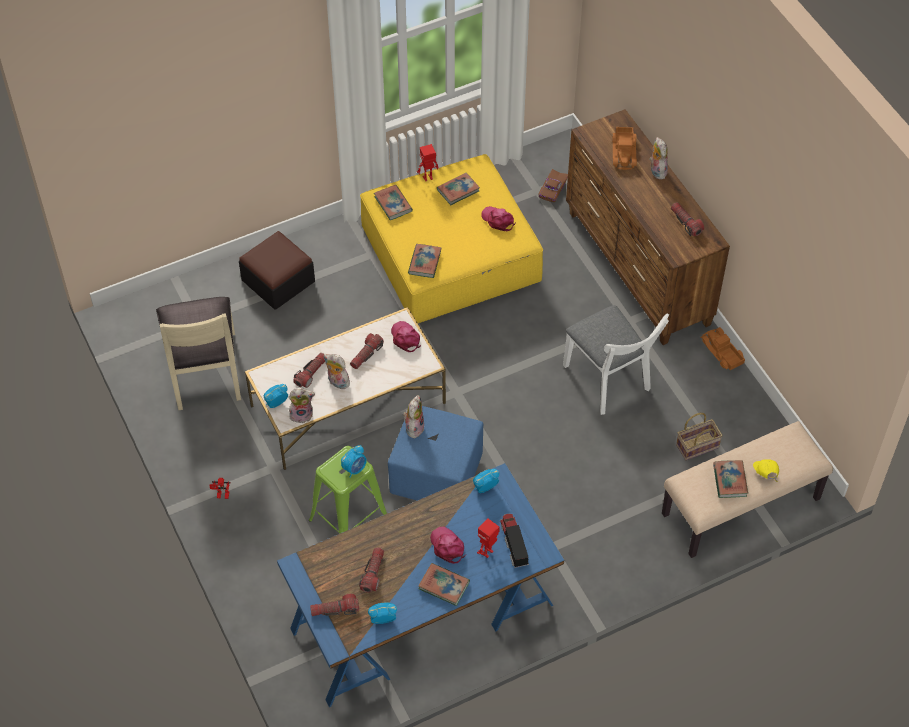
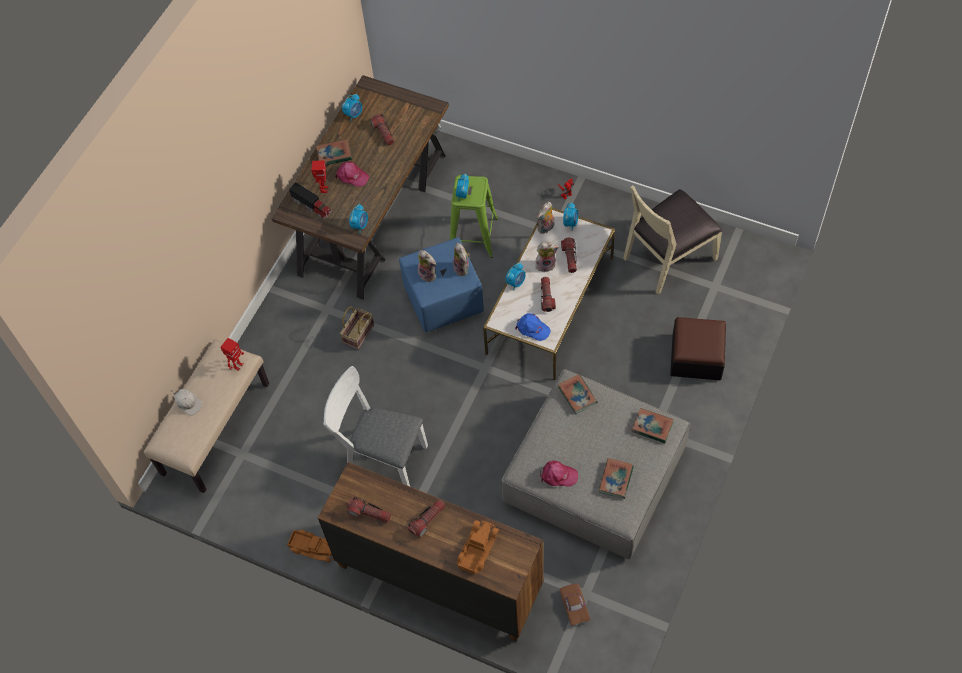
camera: 145 degrees right, 5 degrees up
beige chair [156,297,241,410] -> beige chair turned 75 degrees counterclockwise [623,185,723,294]
blue desk [277,463,564,707] -> brown desk [272,75,449,300]
flashlight [310,594,359,616] -> flashlight moved to [408,499,446,537]
yellow ottoman [360,154,543,323] -> grey ottoman [502,369,690,559]
pink cap [391,321,421,352] -> blue cap [515,313,551,341]
toy robot [417,144,438,181] -> toy robot moved to [221,338,244,371]
toy truck [612,127,637,170] -> toy truck turned 60 degrees clockwise [456,520,499,575]
plush toy [649,137,668,179] -> plush toy moved to [418,250,436,282]
basket [676,413,723,461] -> basket moved to [340,306,374,350]
book [713,460,748,498] -> none
yellow cap [753,459,779,482] -> white cap [171,389,202,415]
none -> alarm clock [506,262,526,291]

